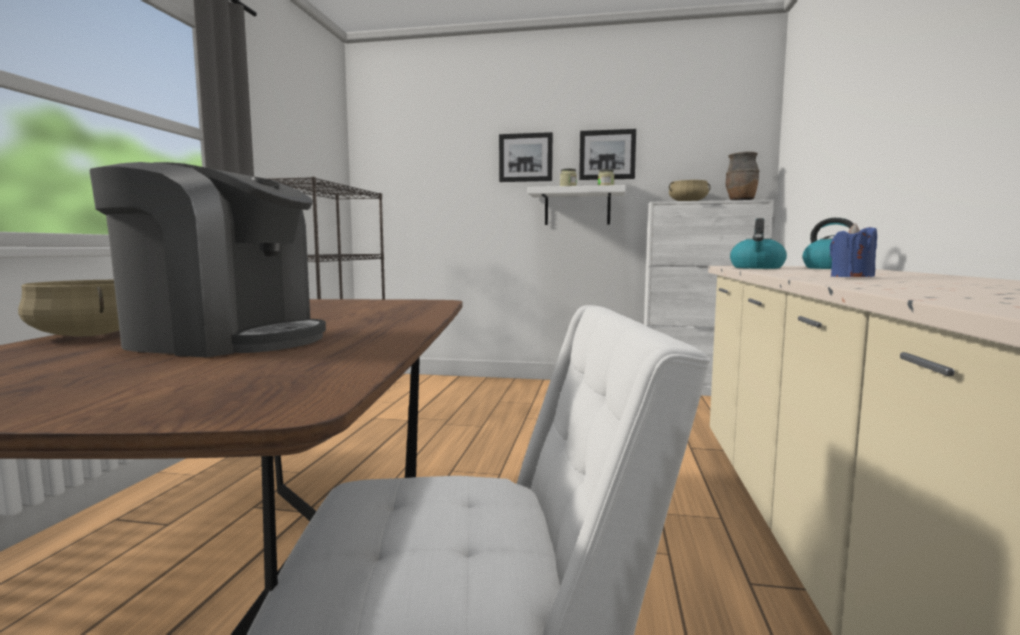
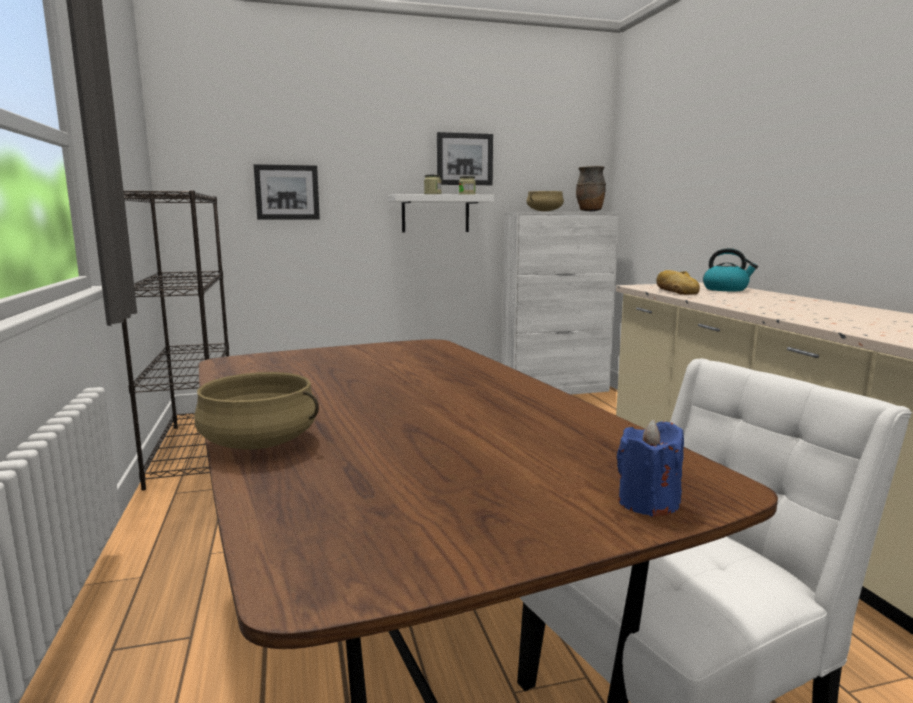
camera: 25 degrees left, 5 degrees up
coffee machine [90,162,326,357] -> none
picture [499,132,553,182] -> picture moved to [254,164,320,219]
kettle [730,218,787,269] -> bread [656,270,700,295]
blue candle [830,223,877,277] -> blue candle moved to [617,419,684,517]

